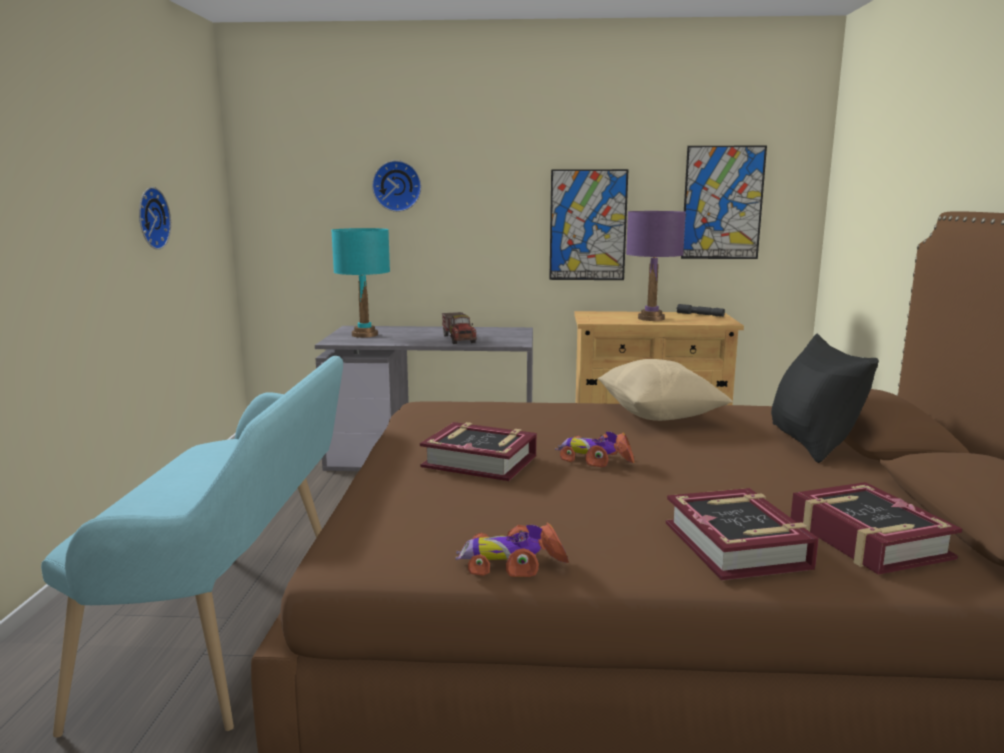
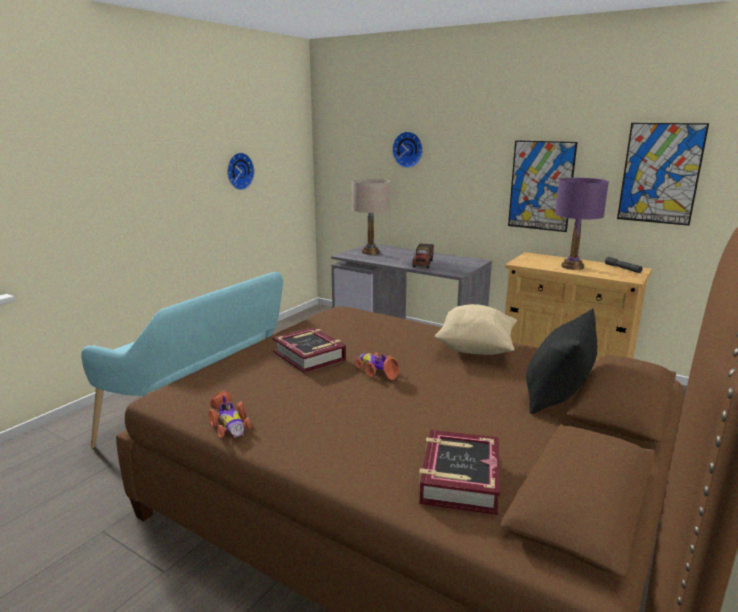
camera: 30 degrees right, 5 degrees up
turquoise table lamp [331,228,390,338] -> beige table lamp [352,179,390,255]
toy car [455,522,569,577] -> toy car turned 150 degrees counterclockwise [209,391,252,439]
book [666,488,819,580] -> none

